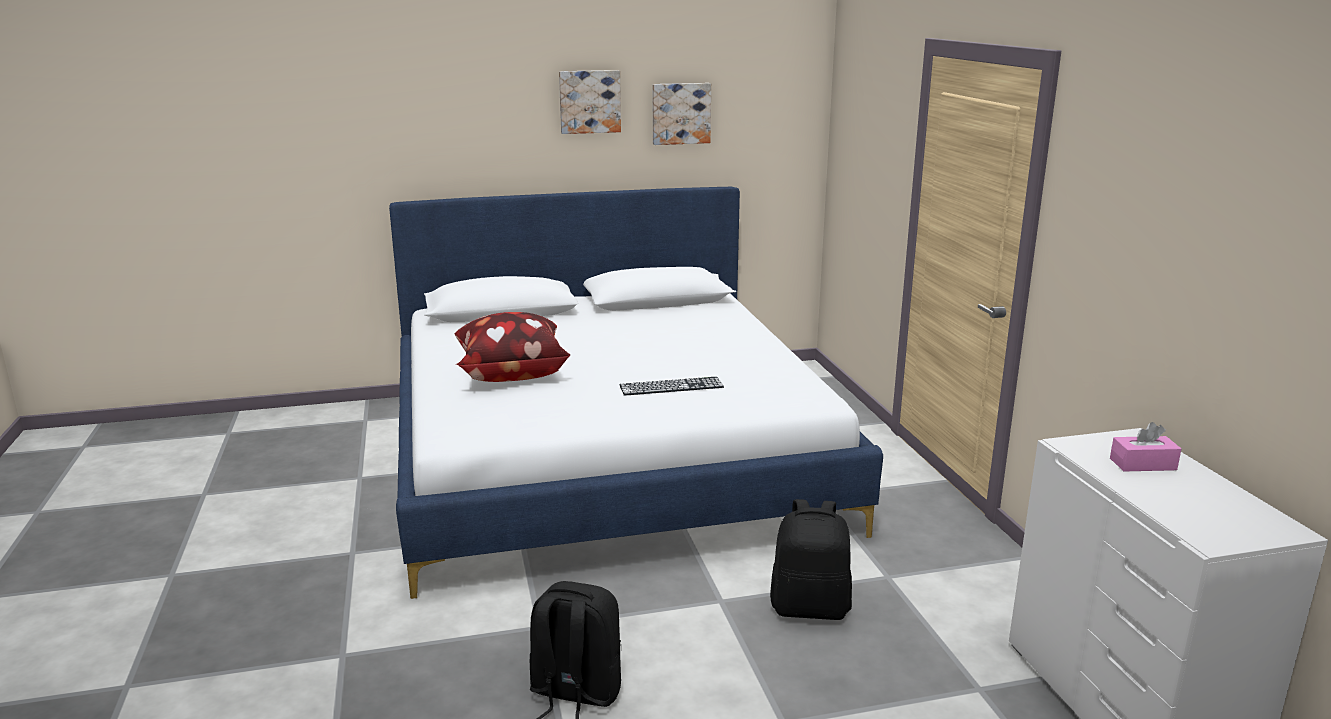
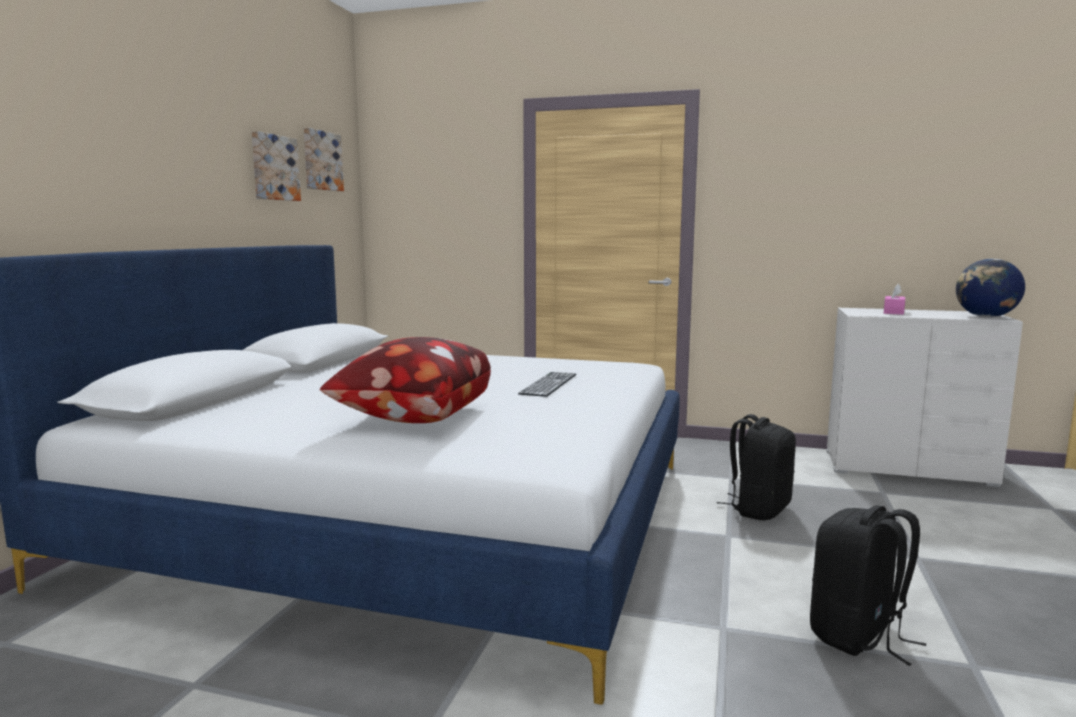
camera: 60 degrees left, 10 degrees down
picture [559,70,621,134] -> picture moved to [304,128,344,191]
none -> globe [956,259,1025,317]

